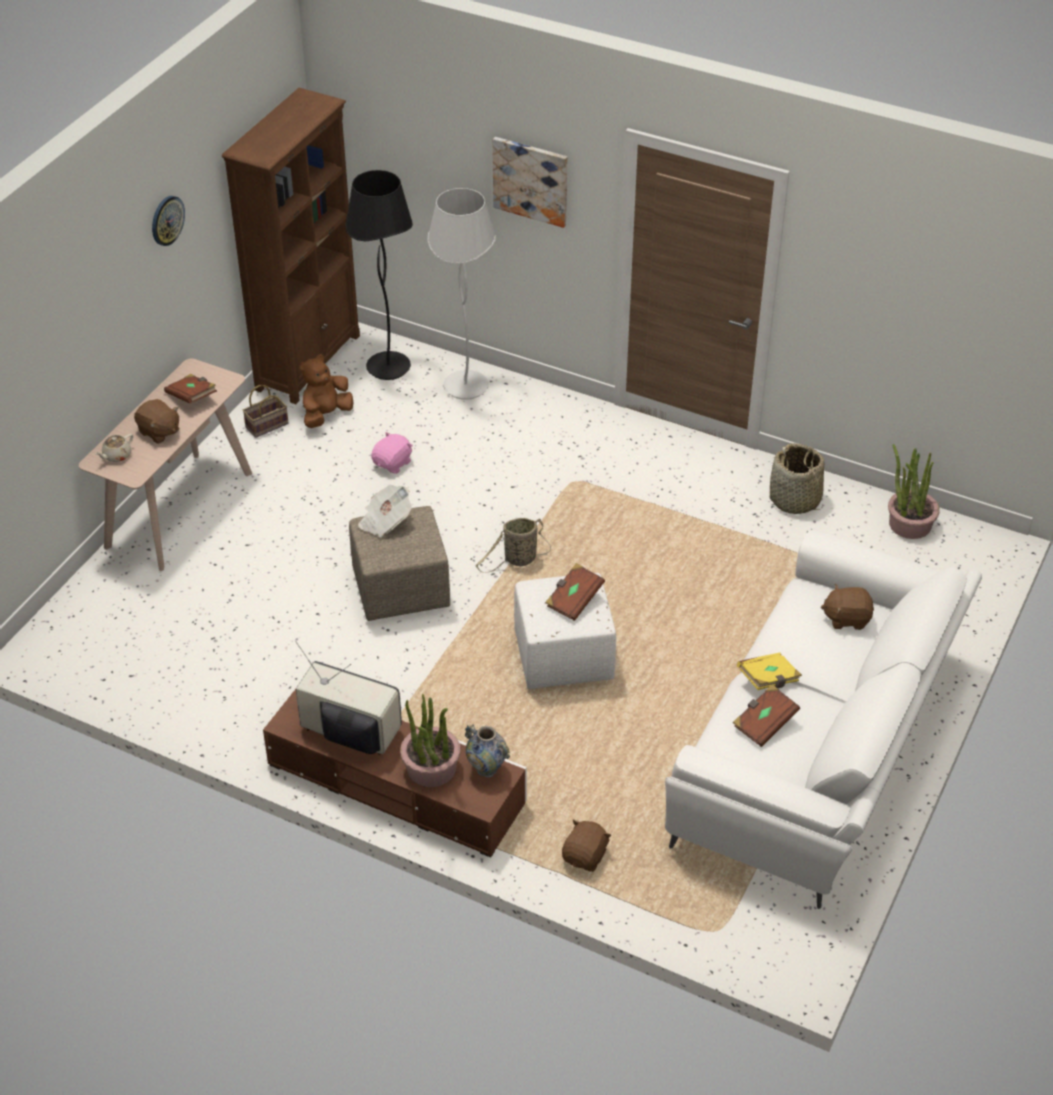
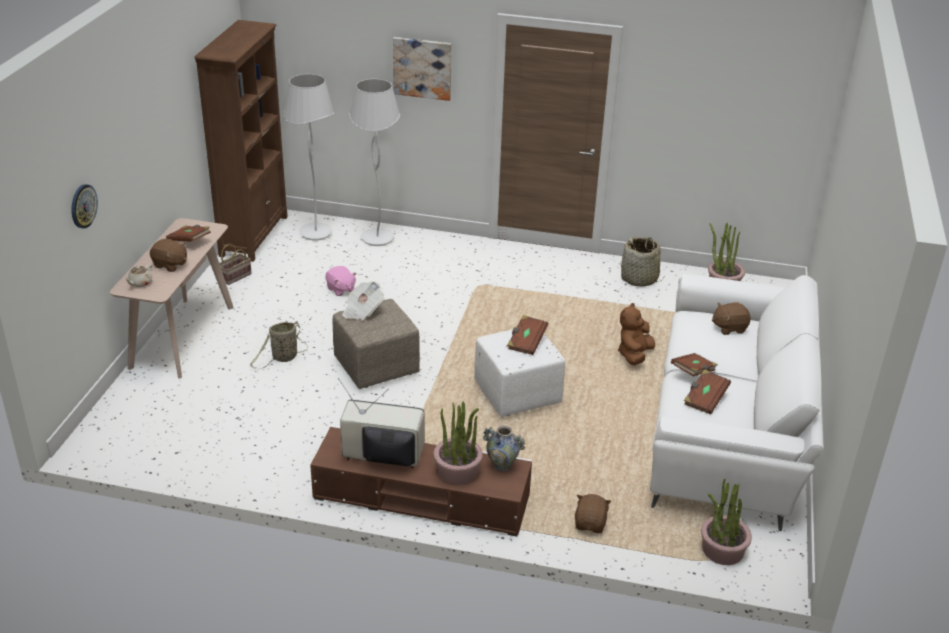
camera: 15 degrees left, 10 degrees down
wall clock [152,196,185,246] -> wall clock moved to [71,184,98,229]
brown plush toy [300,354,354,428] -> brown plush toy moved to [618,303,655,365]
black floor lamp [346,170,413,380] -> white floor lamp [284,74,334,240]
pink plush toy [371,432,413,474] -> pink plush toy turned 120 degrees clockwise [325,266,357,296]
basket [476,518,551,573] -> basket moved to [250,321,308,369]
yellow book [737,653,802,690] -> brown book [671,353,718,377]
none -> potted plant [701,478,752,565]

